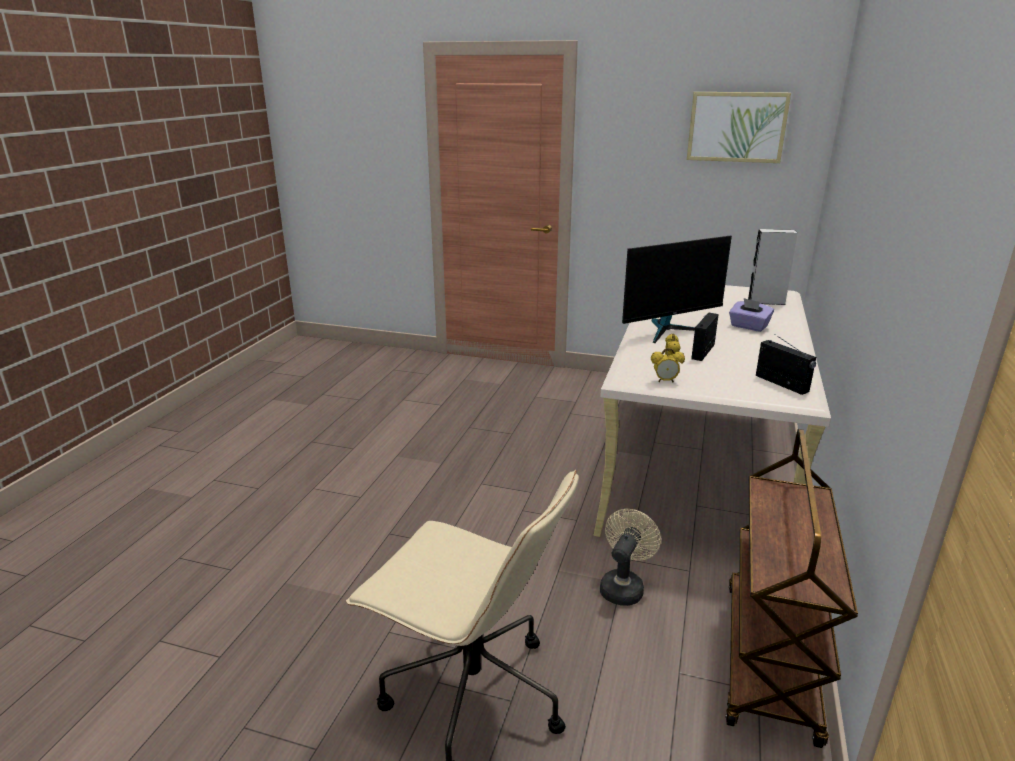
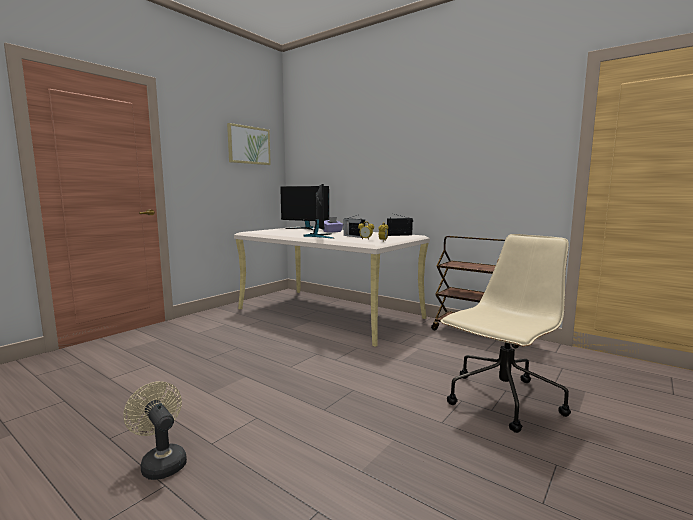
camera: 70 degrees left, 15 degrees down
beige fan [600,509,661,606] -> beige fan moved to [123,381,187,480]
grey speaker [748,229,798,305] -> monitor [280,186,329,230]

